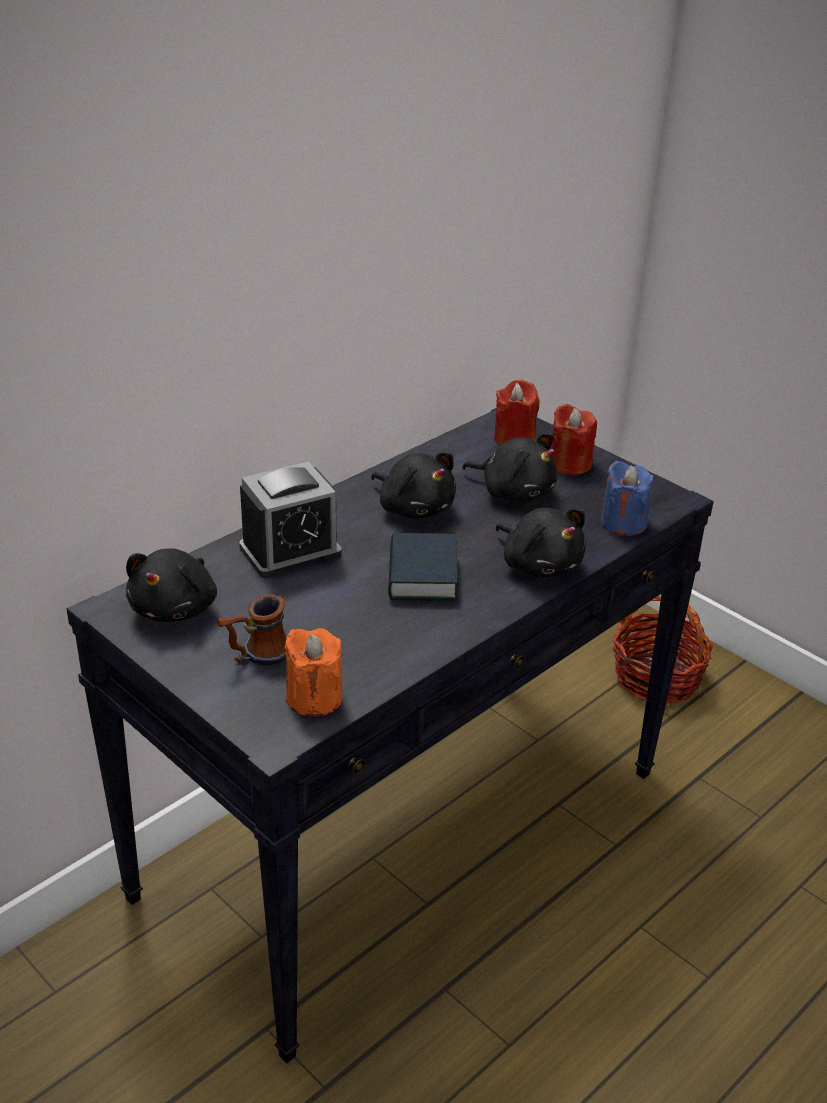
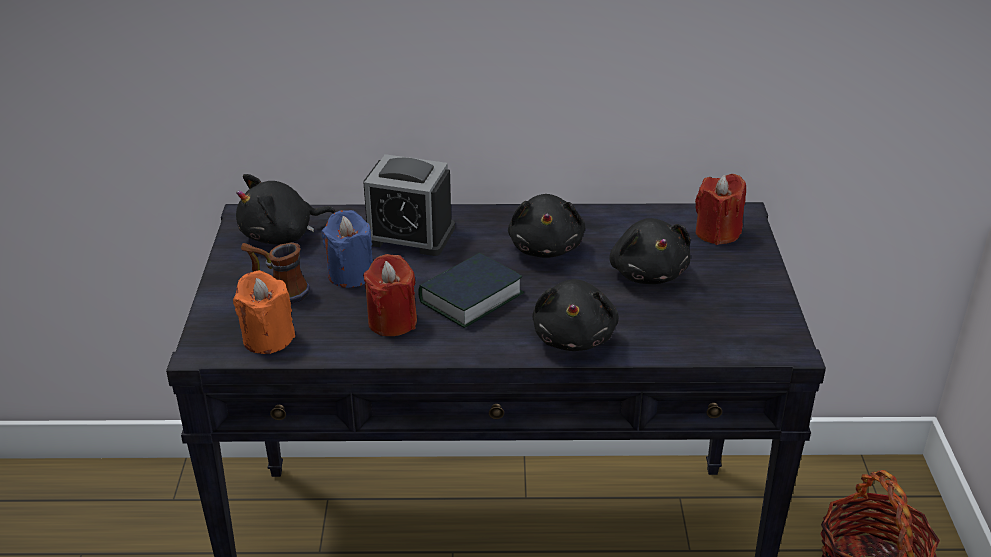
camera: 45 degrees right, 0 degrees up
red candle [551,404,597,475] -> red candle moved to [363,254,417,336]
blue candle [601,461,654,536] -> blue candle moved to [321,210,373,288]

